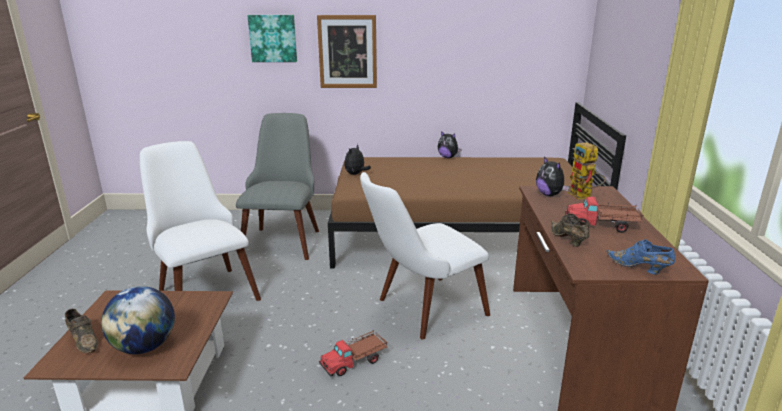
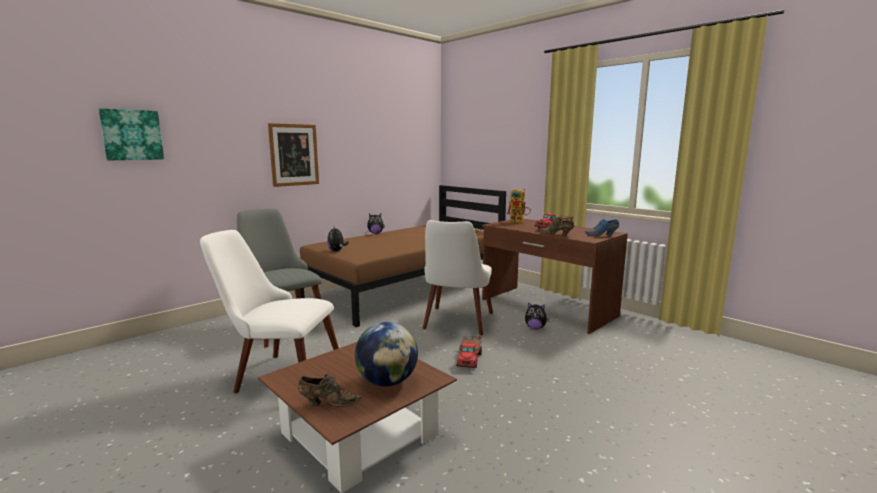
camera: 45 degrees left, 10 degrees down
picture [247,15,297,62] -> picture moved to [98,108,164,160]
plush toy [536,156,569,196] -> plush toy moved to [525,302,549,329]

